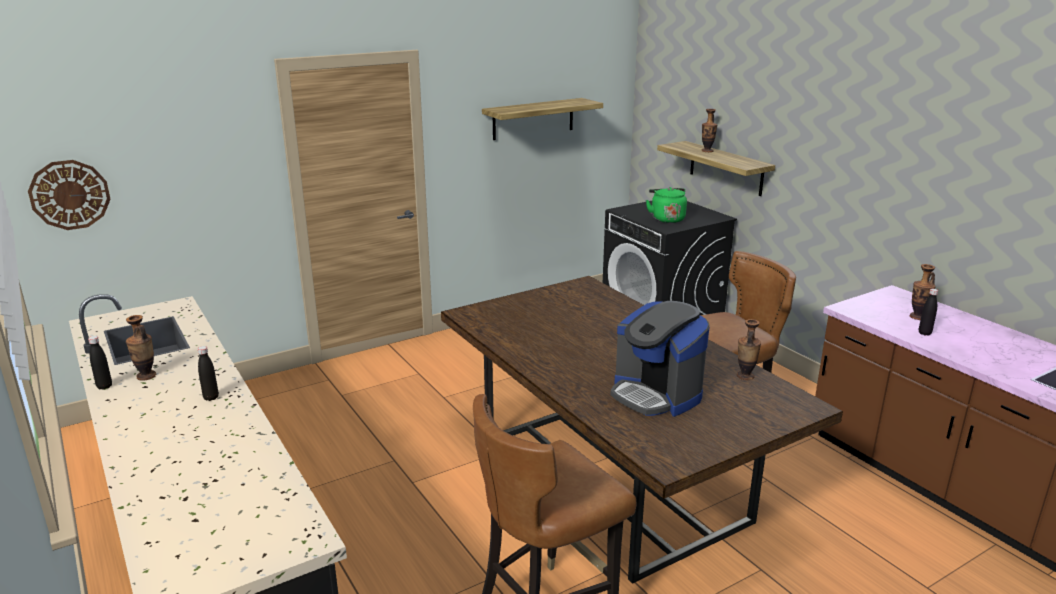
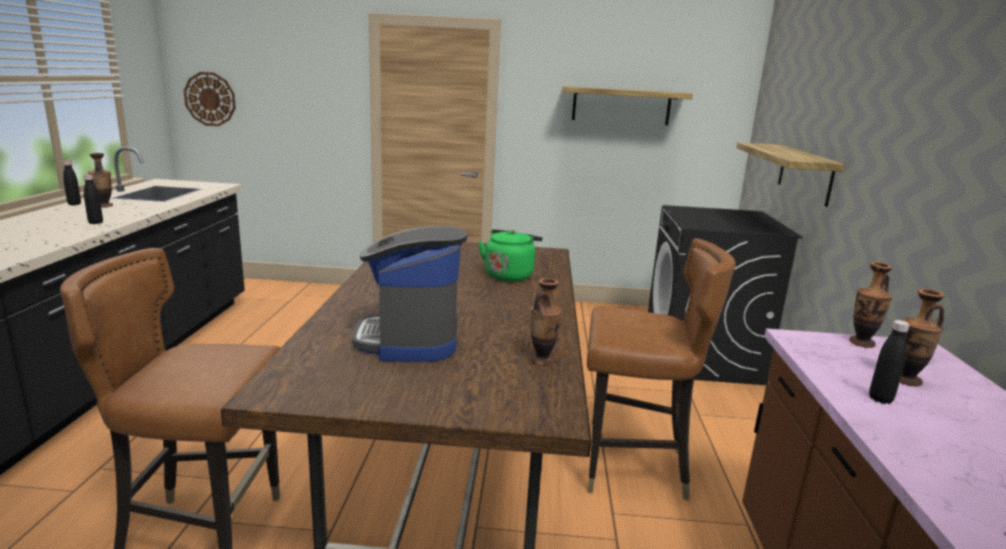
camera: 35 degrees right, 5 degrees down
green kettle [646,187,687,223] -> green kettle moved to [478,229,543,282]
vase [702,109,717,152] -> vase moved to [849,262,893,348]

